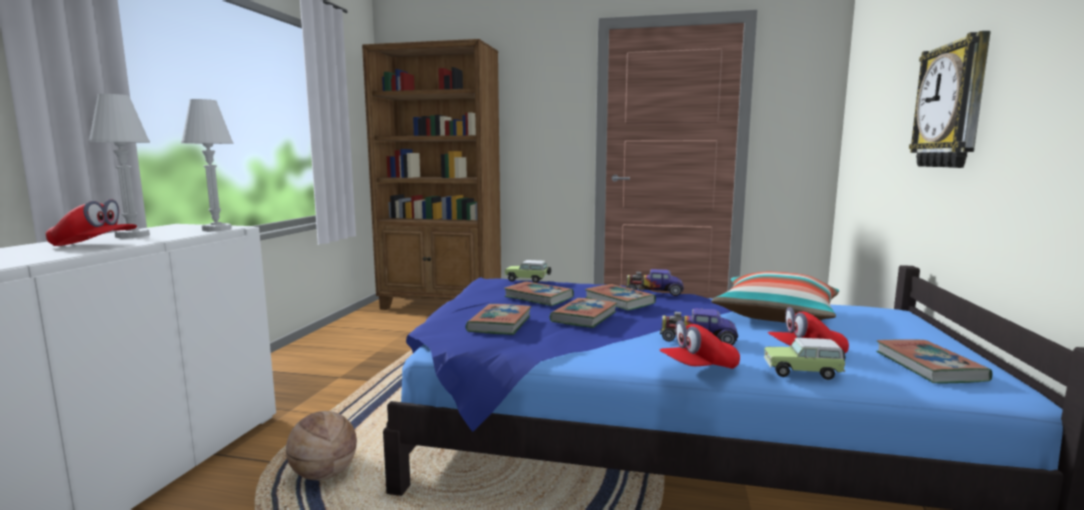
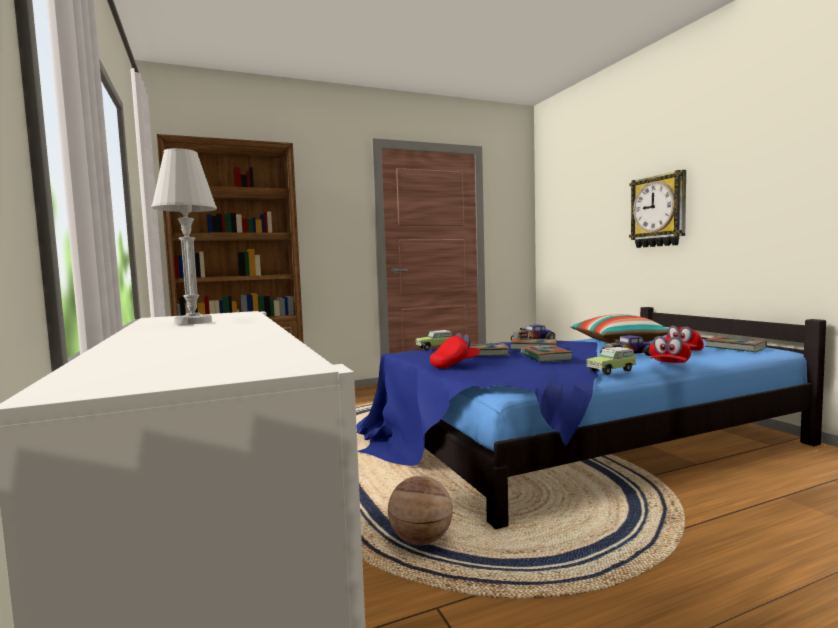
camera: 35 degrees left, 5 degrees down
red cap [46,199,137,246] -> red cap moved to [430,333,480,368]
white table lamp [181,99,234,231] -> none
book [465,304,531,335] -> none
toy car [764,338,846,380] -> toy car moved to [587,347,636,375]

